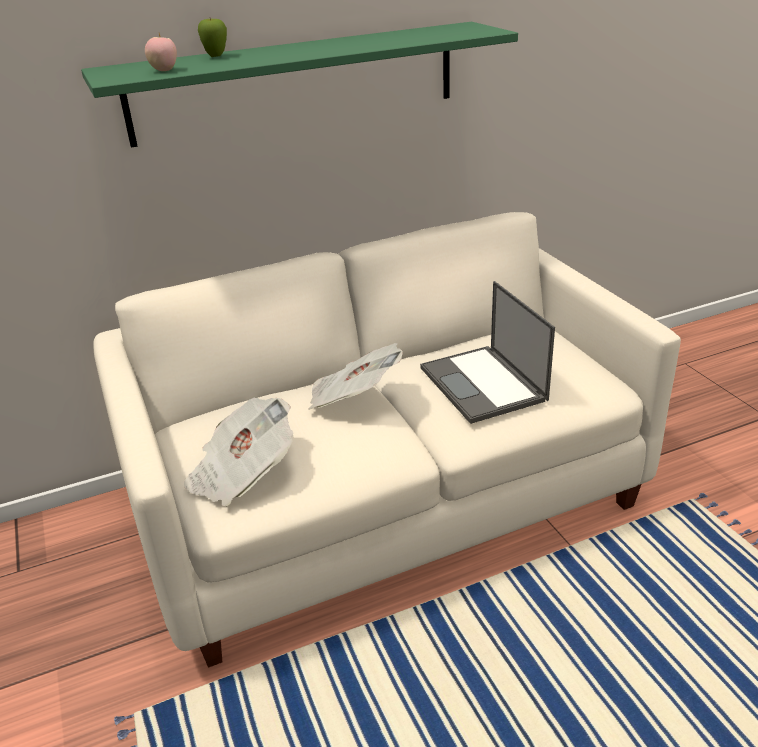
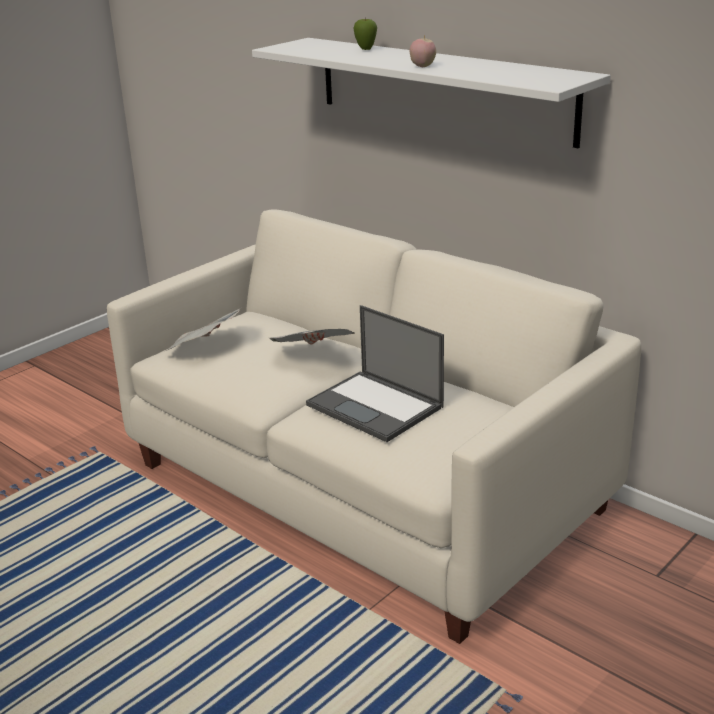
camera: 65 degrees right, 5 degrees down
green shelf [81,22,518,148] -> white shelf [252,38,611,148]
apple [145,33,177,71] -> apple moved to [410,35,436,67]
laptop [420,281,555,424] -> laptop turned 90 degrees counterclockwise [306,305,444,442]

